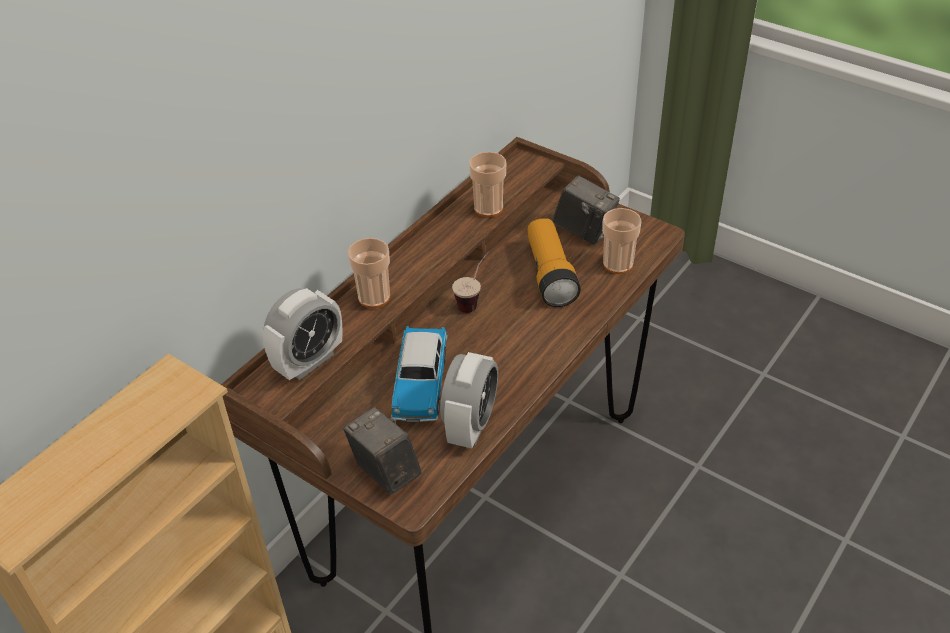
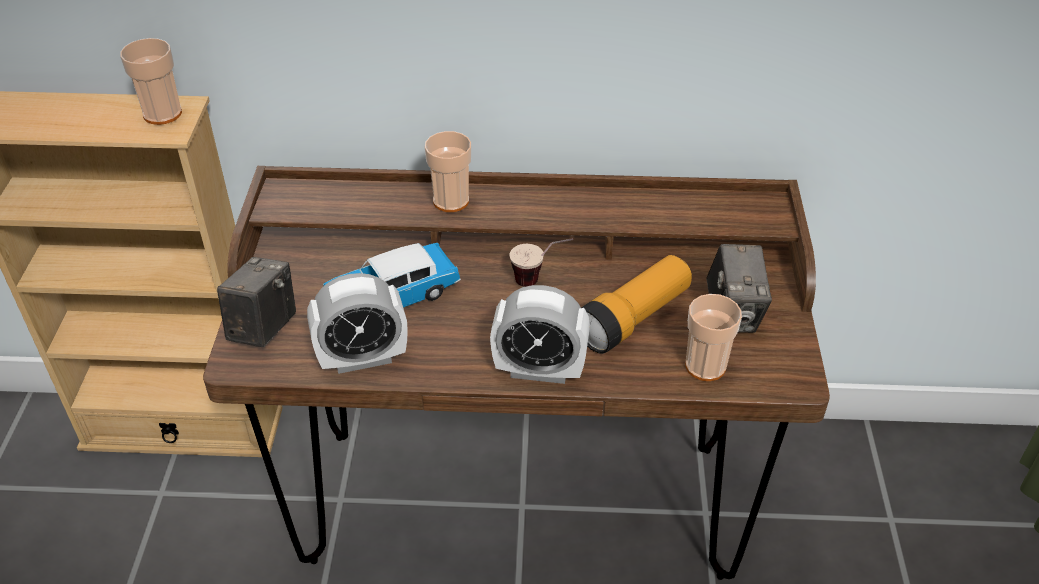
camera: 55 degrees right, 0 degrees up
alarm clock [263,288,342,380] -> alarm clock moved to [490,285,590,384]
cup [469,152,506,217] -> cup moved to [120,38,182,125]

